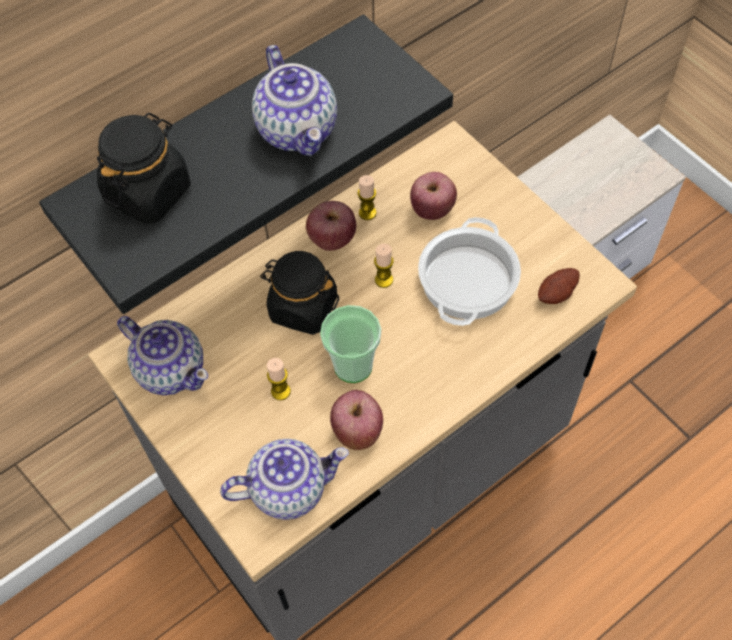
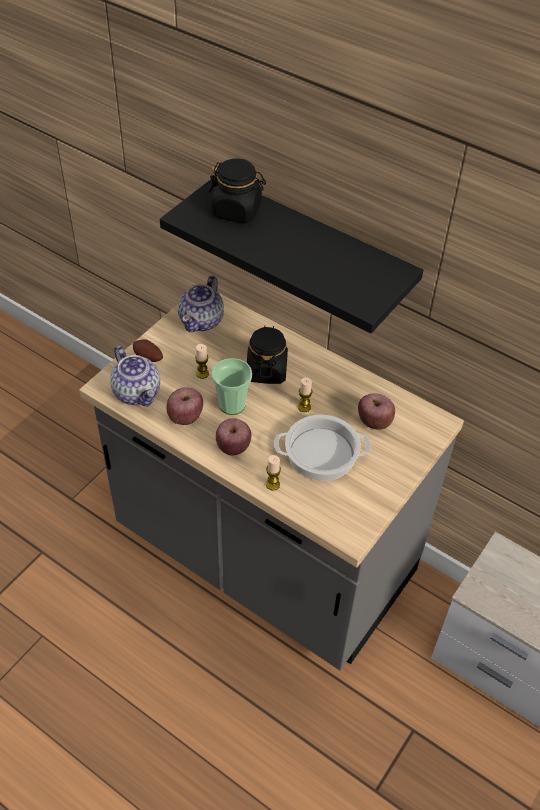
camera: 70 degrees right, 10 degrees down
teapot [252,45,337,156] -> none
apple [306,201,356,251] -> apple moved to [216,418,251,456]
candle [357,175,377,220] -> candle moved to [266,455,281,491]
potato [538,268,580,304] -> potato moved to [133,339,163,362]

